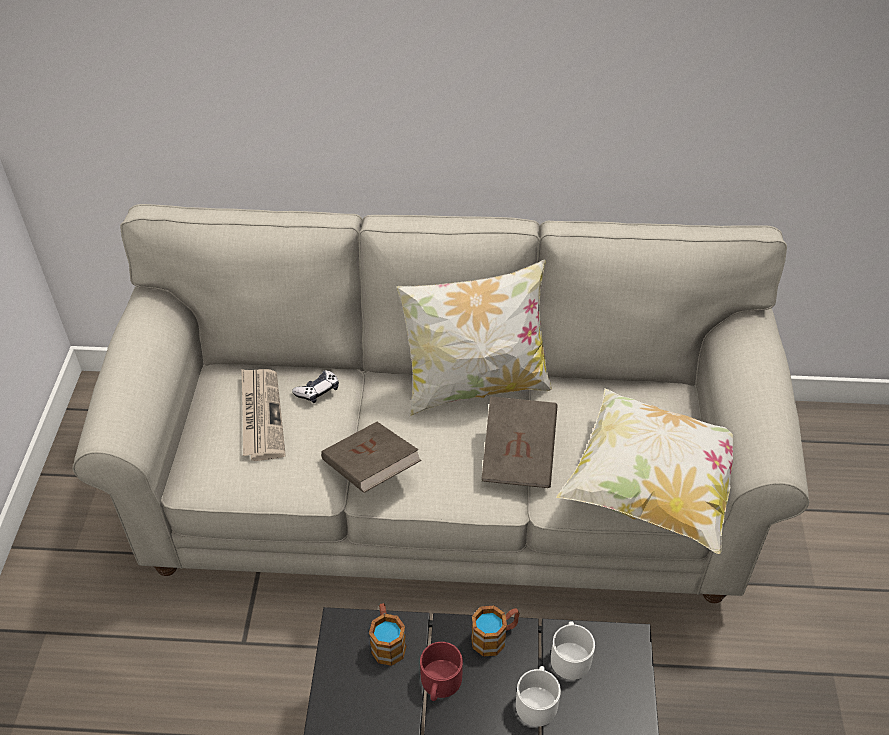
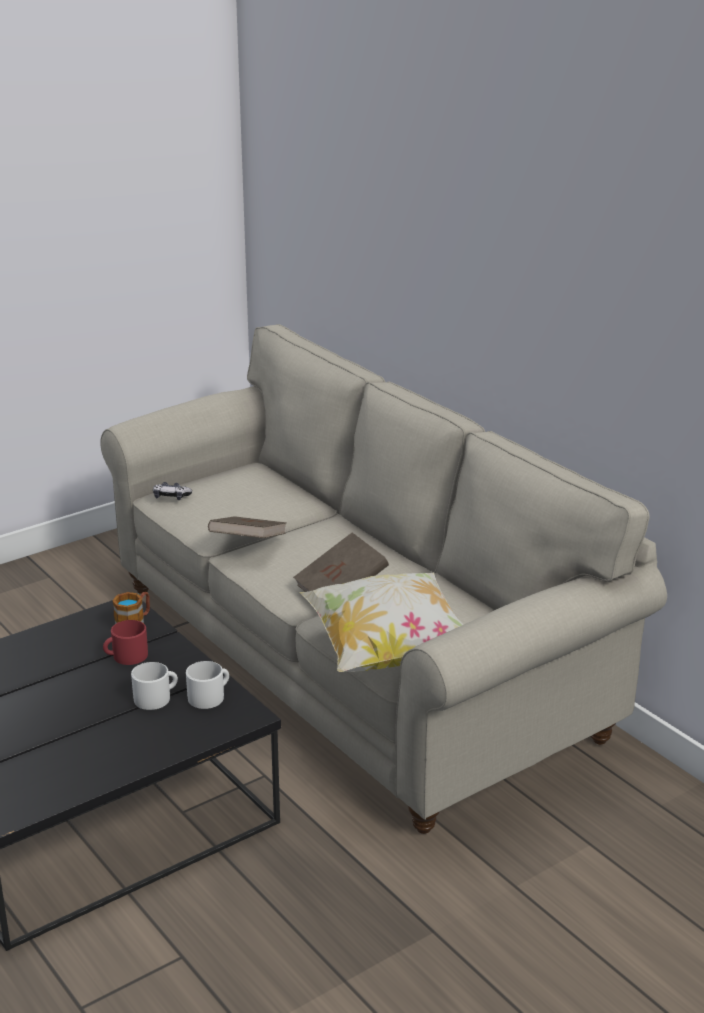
camera: 50 degrees right, 20 degrees down
newspaper [241,369,286,461] -> none
game controller [292,370,339,403] -> game controller moved to [153,482,192,500]
pillow [396,260,552,416] -> none
mug [471,606,520,657] -> none

